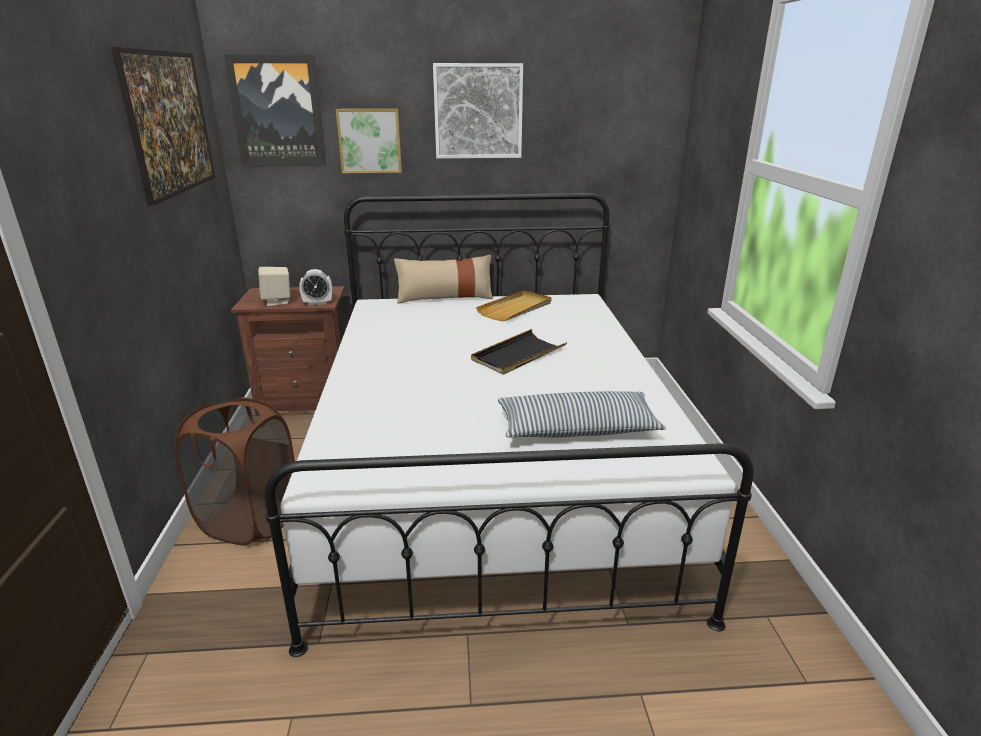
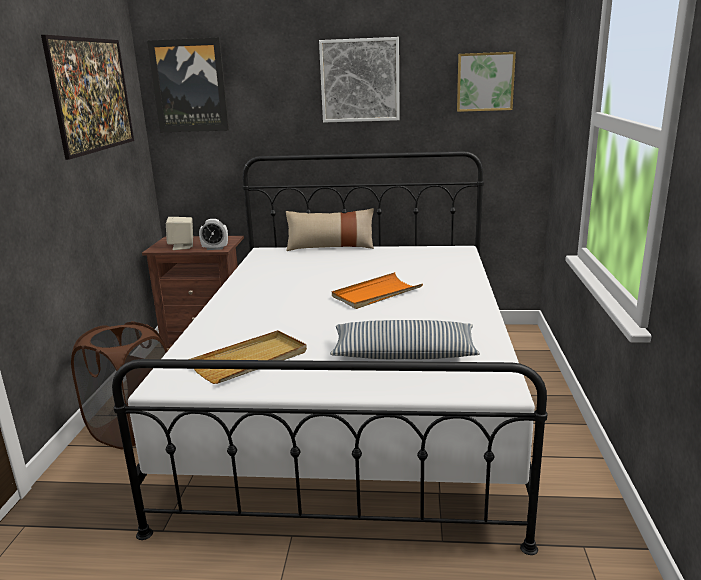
camera: 10 degrees right, 5 degrees down
picture [336,109,402,173] -> picture moved to [457,52,516,112]
black tray [471,329,567,375] -> orange tray [332,272,423,309]
beige tray [476,290,551,321] -> beige tray moved to [190,330,307,384]

